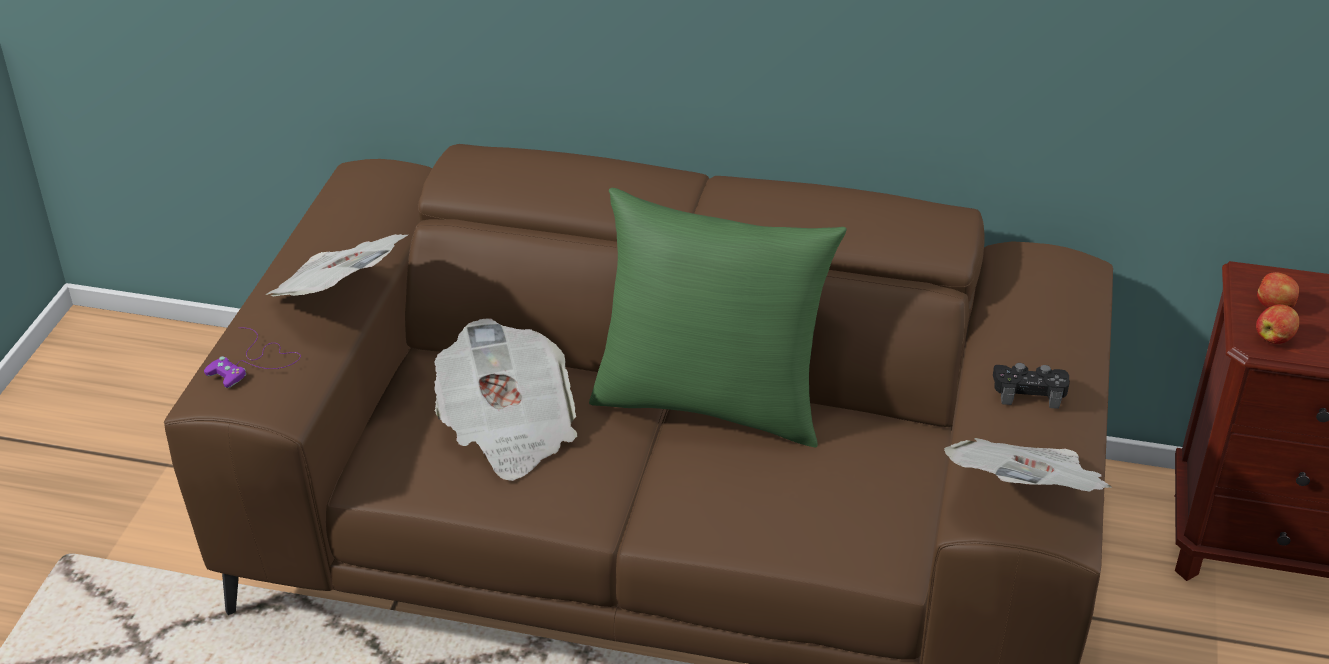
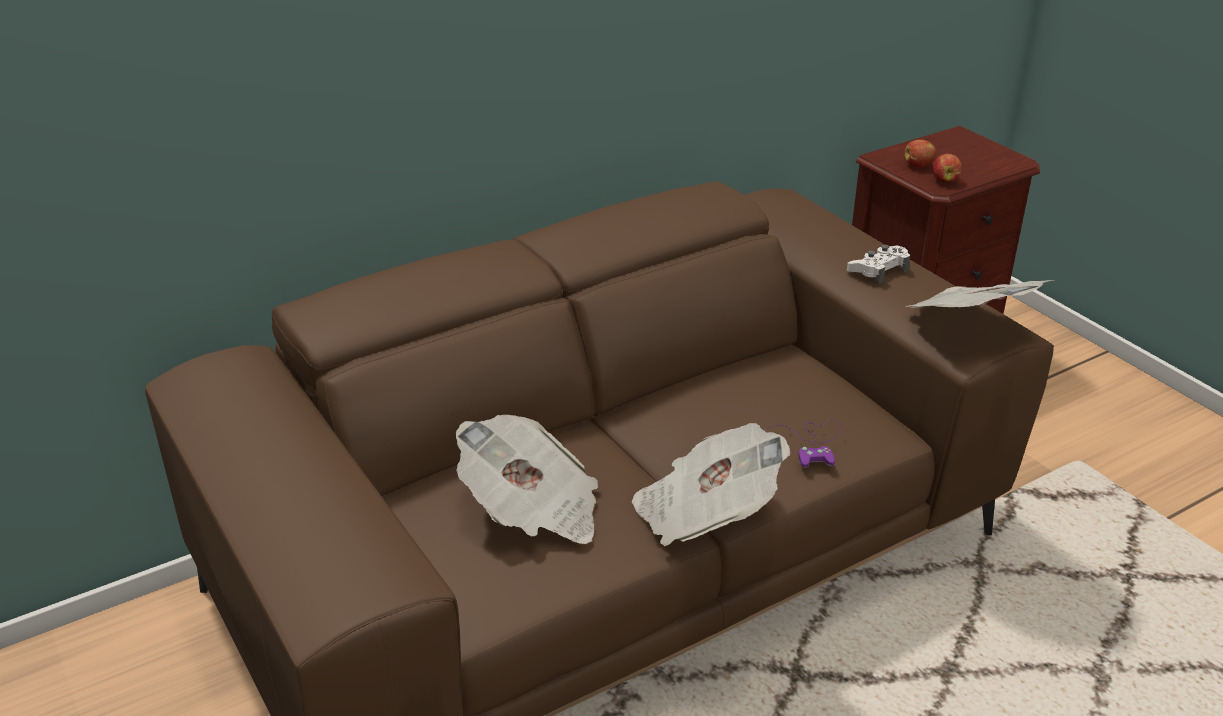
camera: 45 degrees left, 5 degrees down
purple game controller [204,328,301,388] -> purple game controller moved to [766,419,842,468]
newspaper [265,234,408,296] -> newspaper moved to [632,423,791,546]
green pillow [589,188,847,447] -> none
black game controller [993,363,1070,409] -> white game controller [847,245,910,284]

